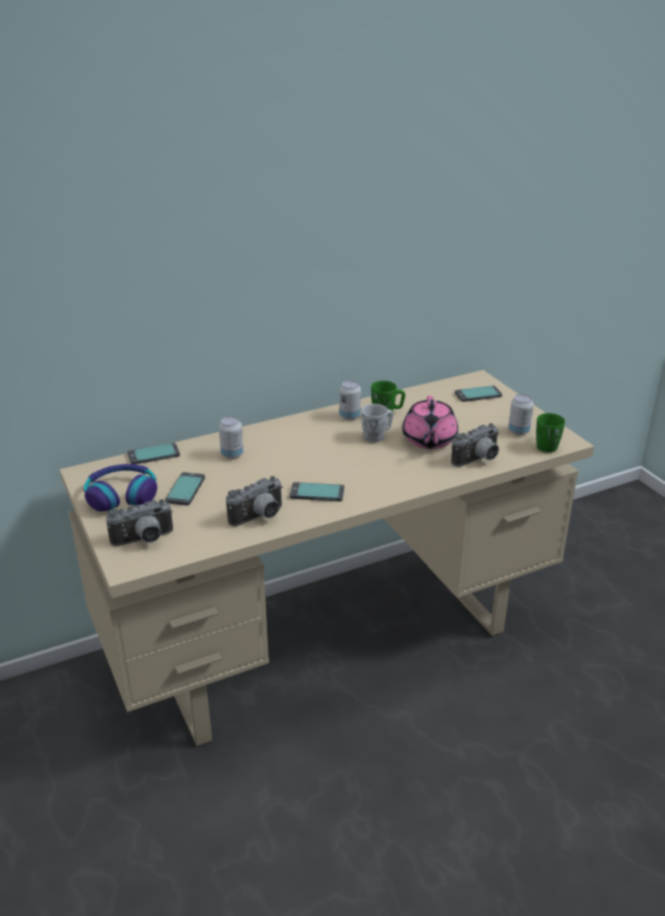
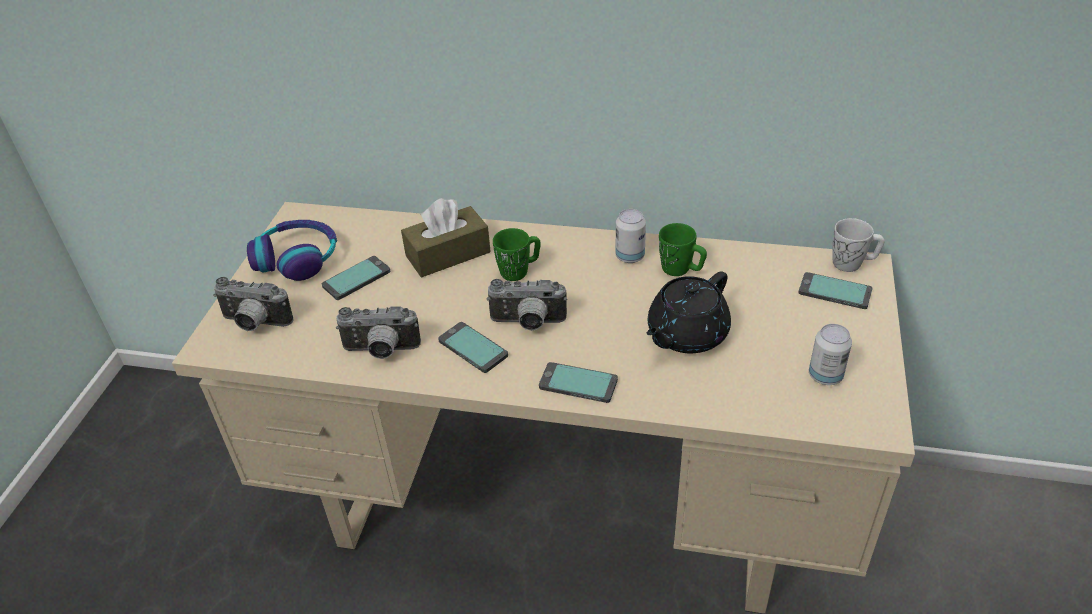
camera: 40 degrees right, 10 degrees up
phone [127,443,180,465] -> phone moved to [539,362,618,403]
can [219,416,243,459] -> brown tissue box [401,198,491,277]
white mug [361,404,394,442] -> white mug moved to [832,218,885,272]
pink teapot [402,396,458,449] -> black teapot [647,271,731,353]
camera [451,423,499,467] -> camera moved to [487,279,567,331]
green mug [536,413,565,453] -> green mug moved to [493,228,541,281]

